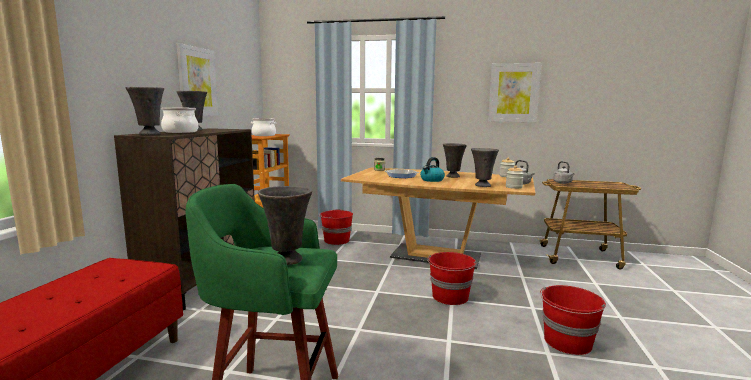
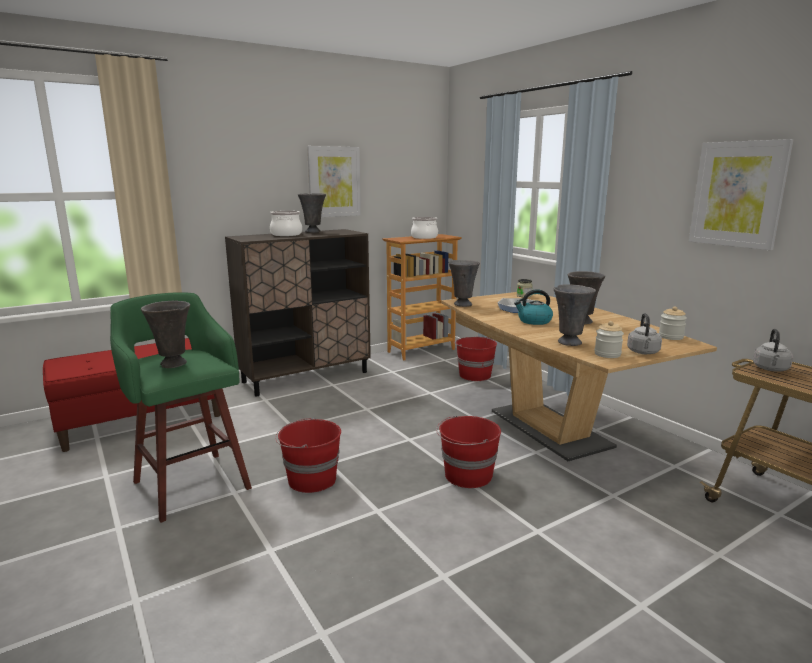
camera: 45 degrees right, 5 degrees up
grey vase [126,87,164,135] -> grey vase moved to [448,260,480,307]
red bucket [540,285,606,355] -> red bucket moved to [275,417,341,493]

